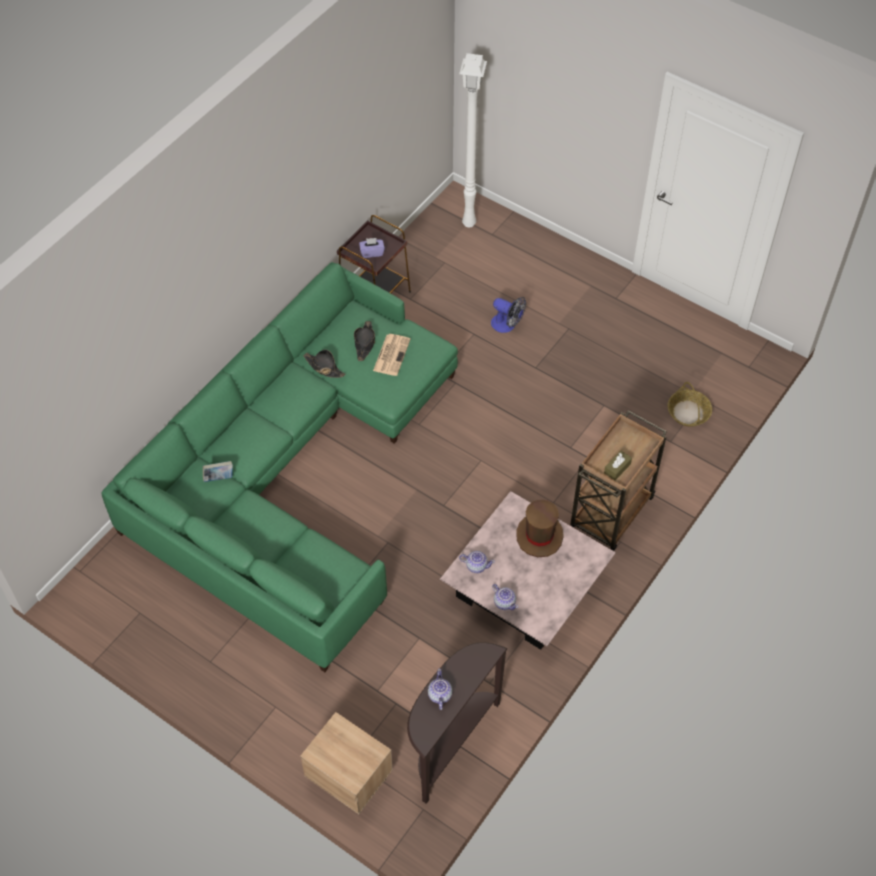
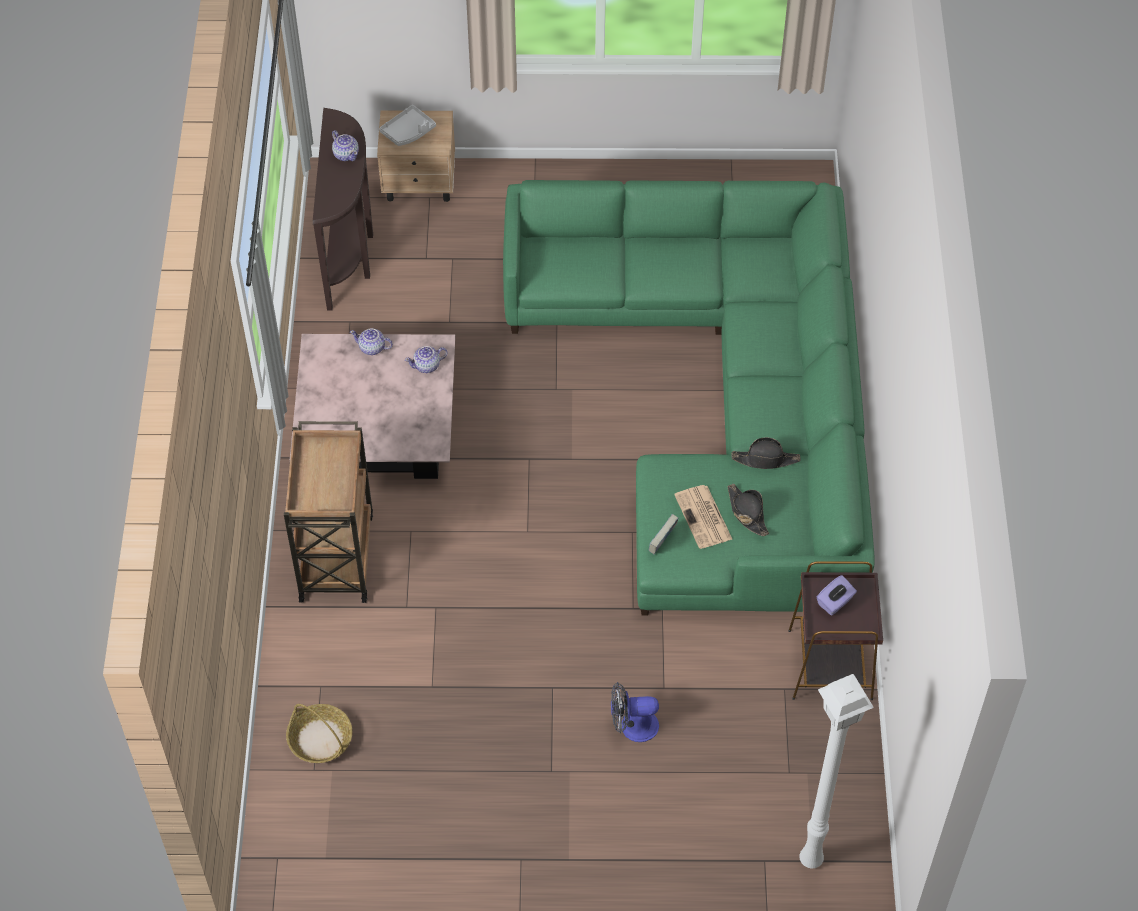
camera: 145 degrees right, 0 degrees up
book [203,461,233,482] -> book moved to [648,514,678,554]
brown hat [516,500,564,557] -> none
brown tissue box [604,451,632,480] -> none
none -> grey tray [379,105,436,146]

